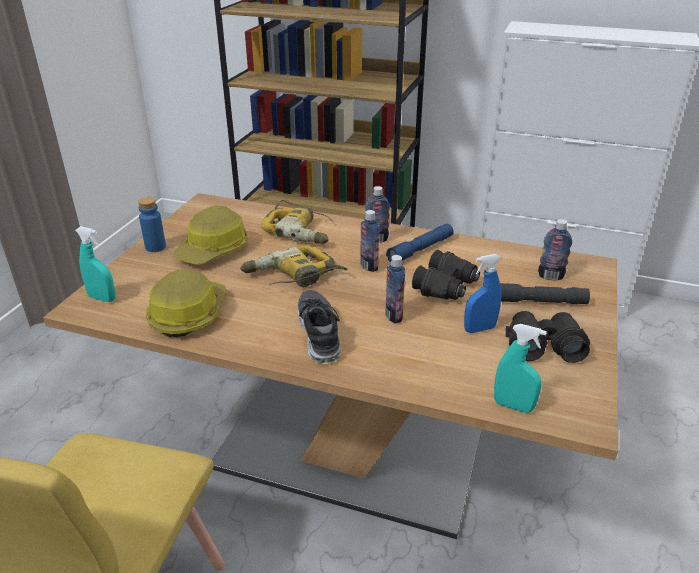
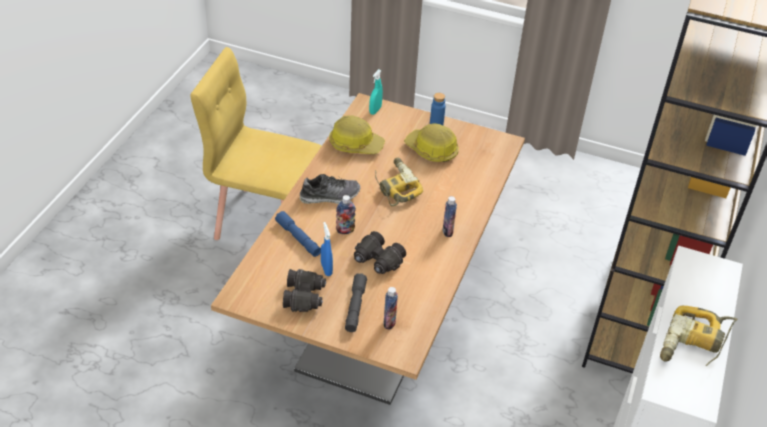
camera: 90 degrees right, 10 degrees up
power drill [261,200,333,244] -> power drill moved to [660,306,737,366]
bottle [360,210,379,272] -> none
blue flashlight [386,224,454,262] -> blue flashlight moved to [275,211,321,257]
turquoise spray bottle [494,324,547,413] -> none

